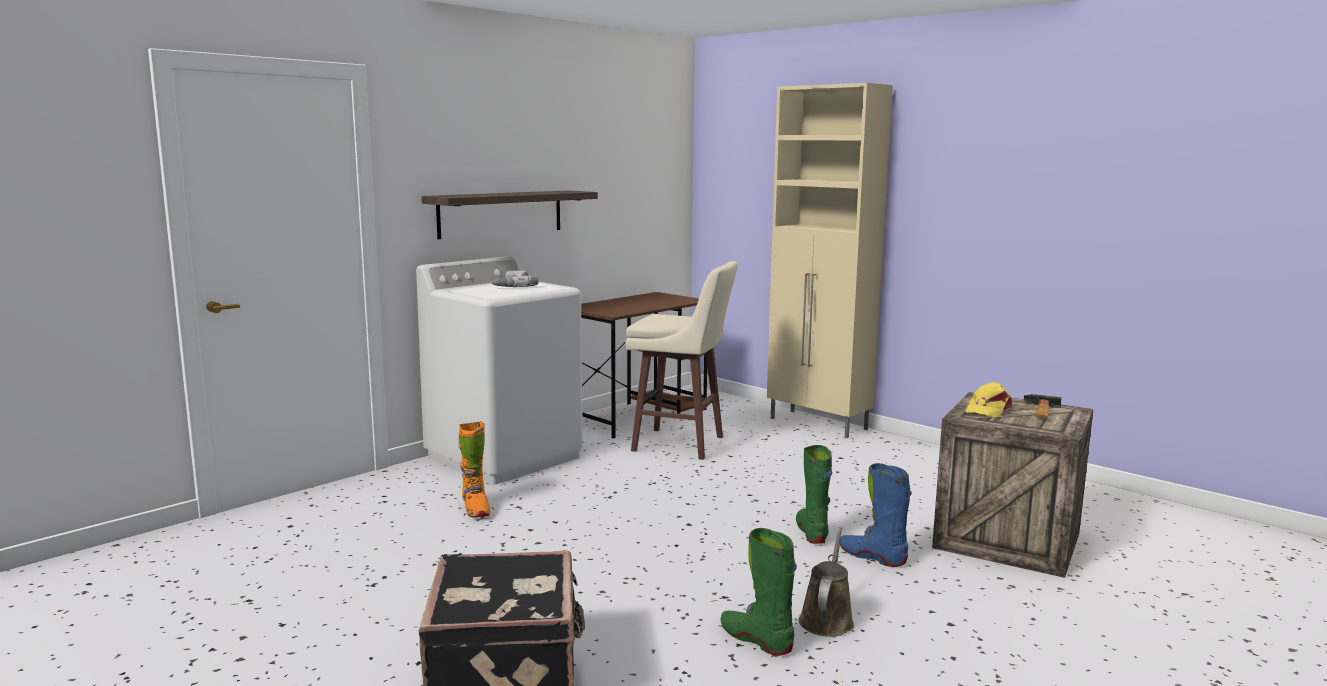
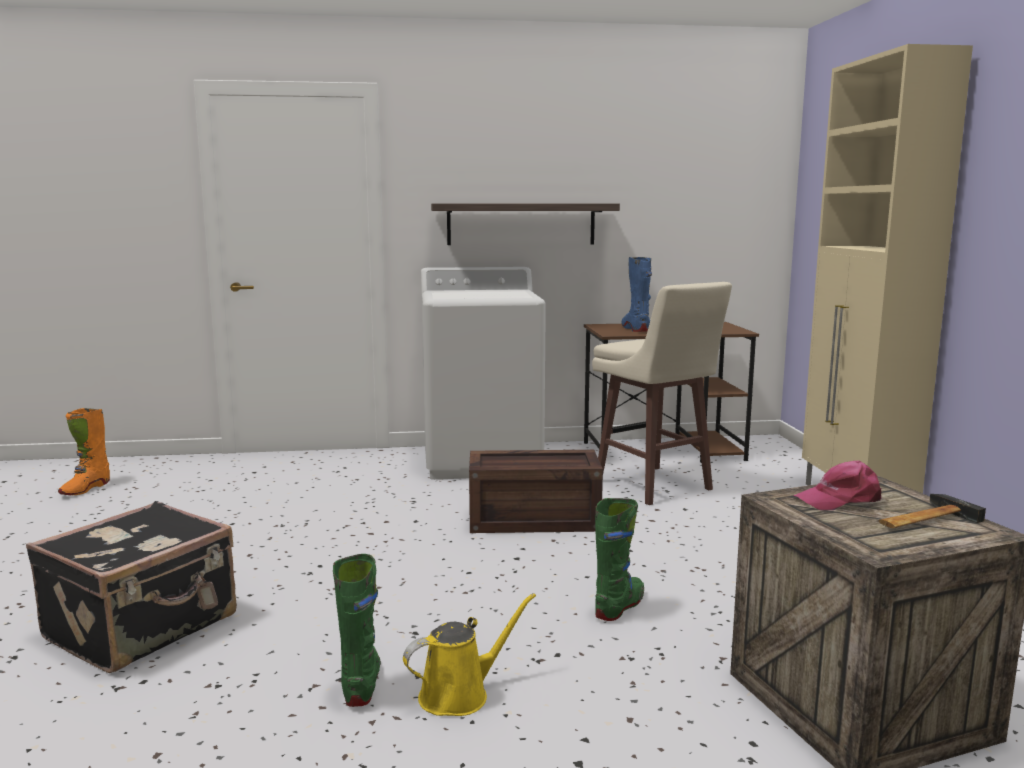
camera: 40 degrees right, 0 degrees up
orange boot [459,421,490,518] -> orange boot moved to [58,408,110,495]
power drill [491,270,539,287] -> none
brown watering can [798,527,854,637] -> yellow watering can [403,593,536,716]
blue boot [840,463,912,567] -> blue boot moved to [621,257,652,332]
yellow cap [965,382,1012,418] -> pink cap [793,460,881,510]
none -> crate [469,450,603,533]

